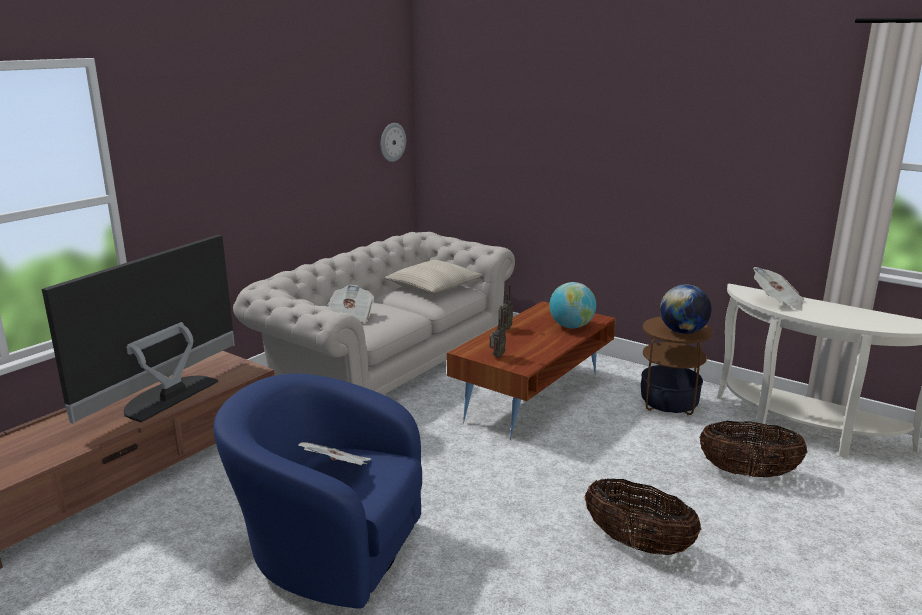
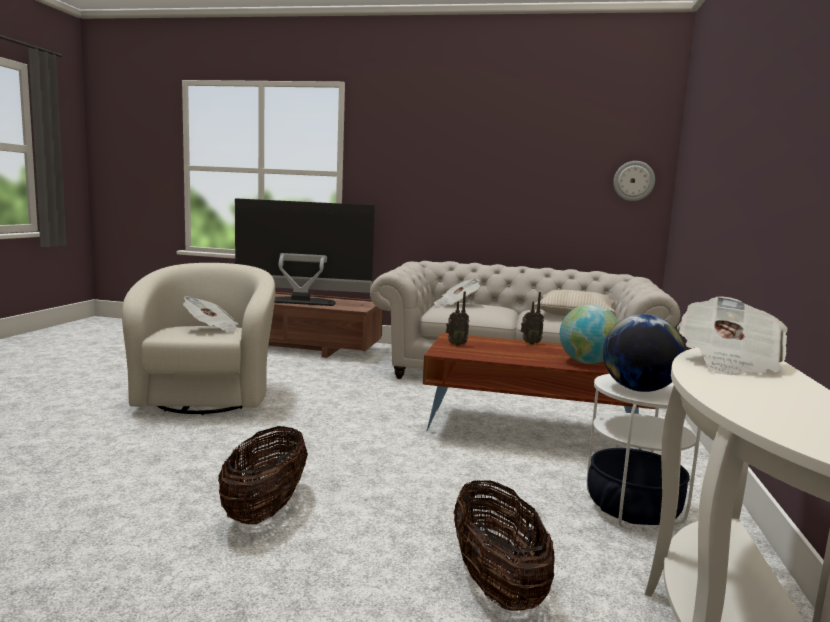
camera: 65 degrees right, 10 degrees down
blue armchair [213,374,422,609] -> beige armchair [122,263,275,415]
brown side table [641,317,712,415] -> white side table [587,374,701,527]

